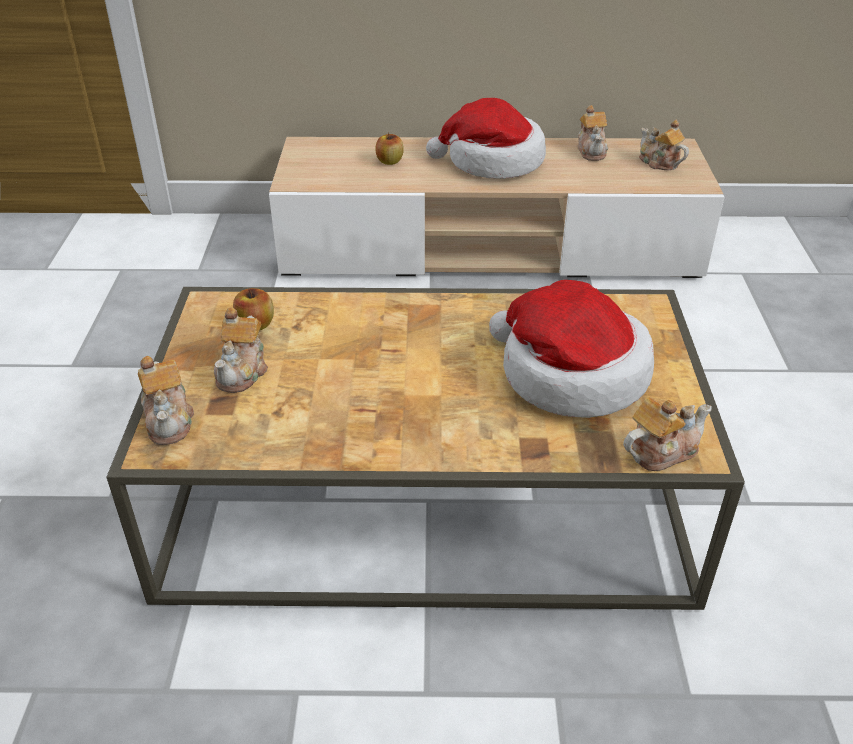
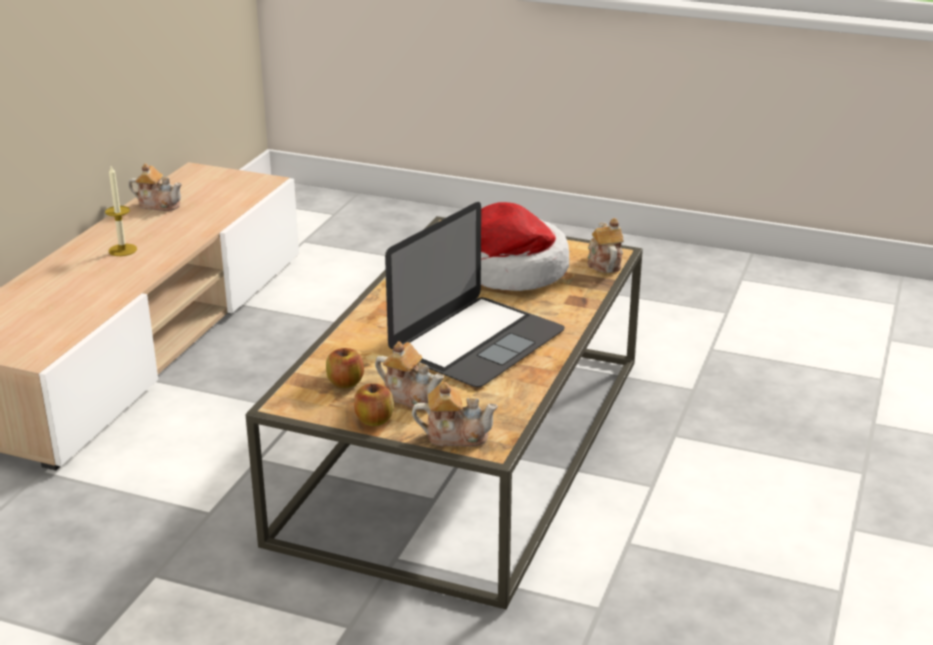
camera: 70 degrees left, 10 degrees down
apple [375,132,404,165] -> apple moved to [354,383,394,426]
hat [426,98,546,179] -> candle [105,166,137,256]
teapot [639,120,689,170] -> none
none -> laptop [385,202,565,387]

